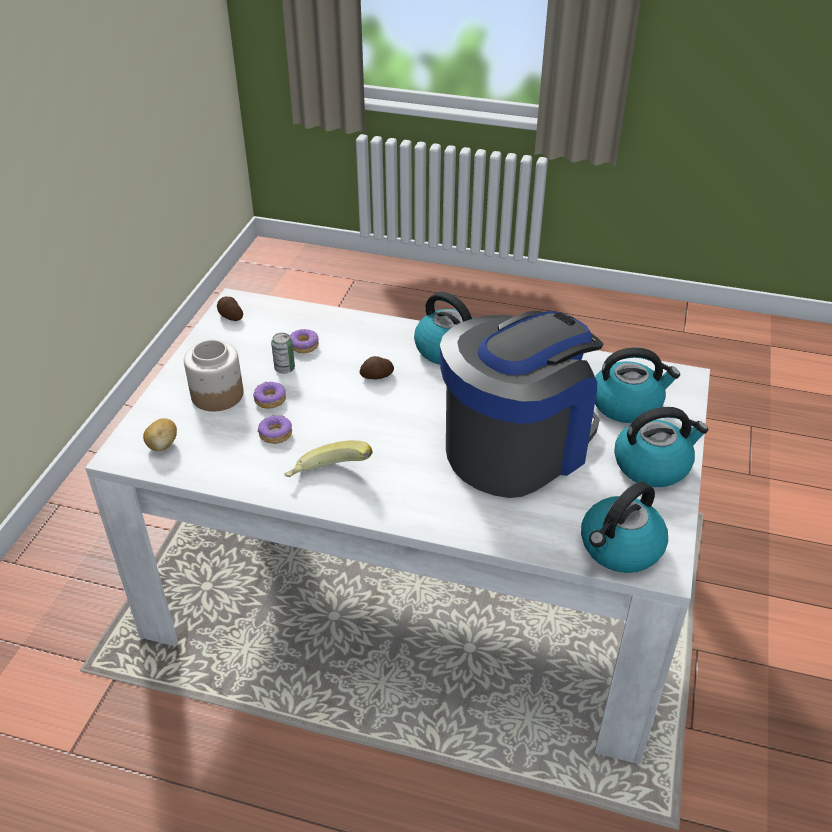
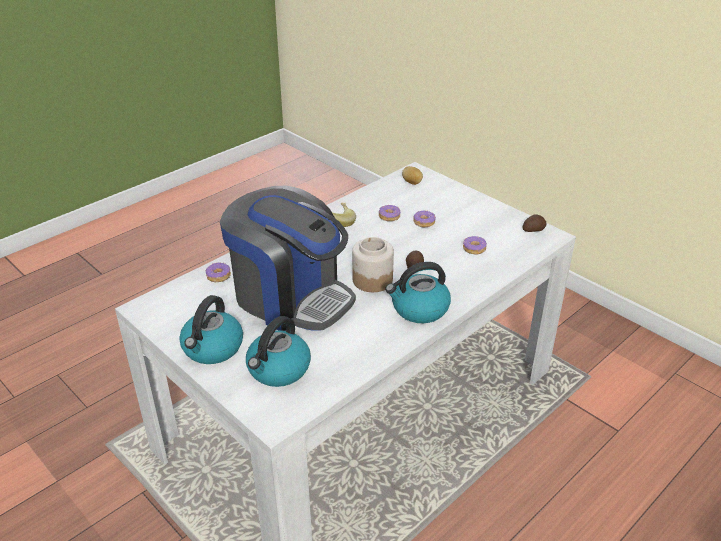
camera: 120 degrees right, 5 degrees down
jar [184,340,243,411] -> jar moved to [352,237,394,292]
can [271,333,295,374] -> none
coffee machine [440,311,604,498] -> coffee machine turned 45 degrees counterclockwise [220,186,356,331]
kettle [581,482,668,573] -> none
none -> donut [206,262,231,282]

